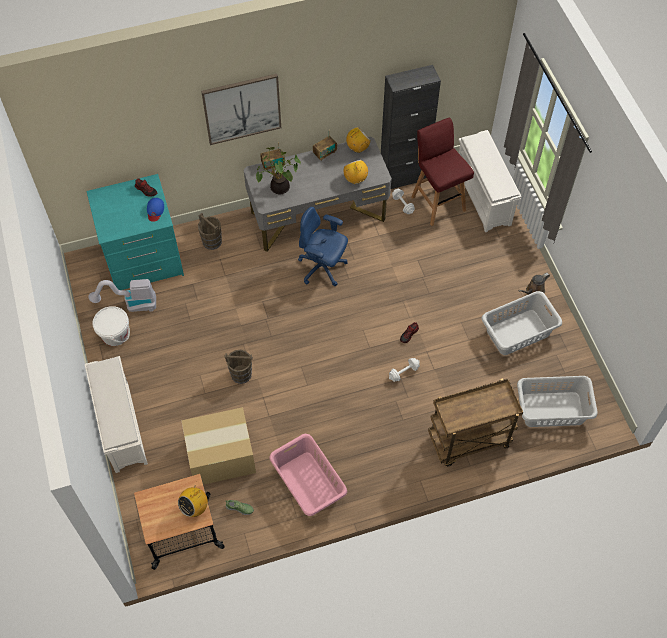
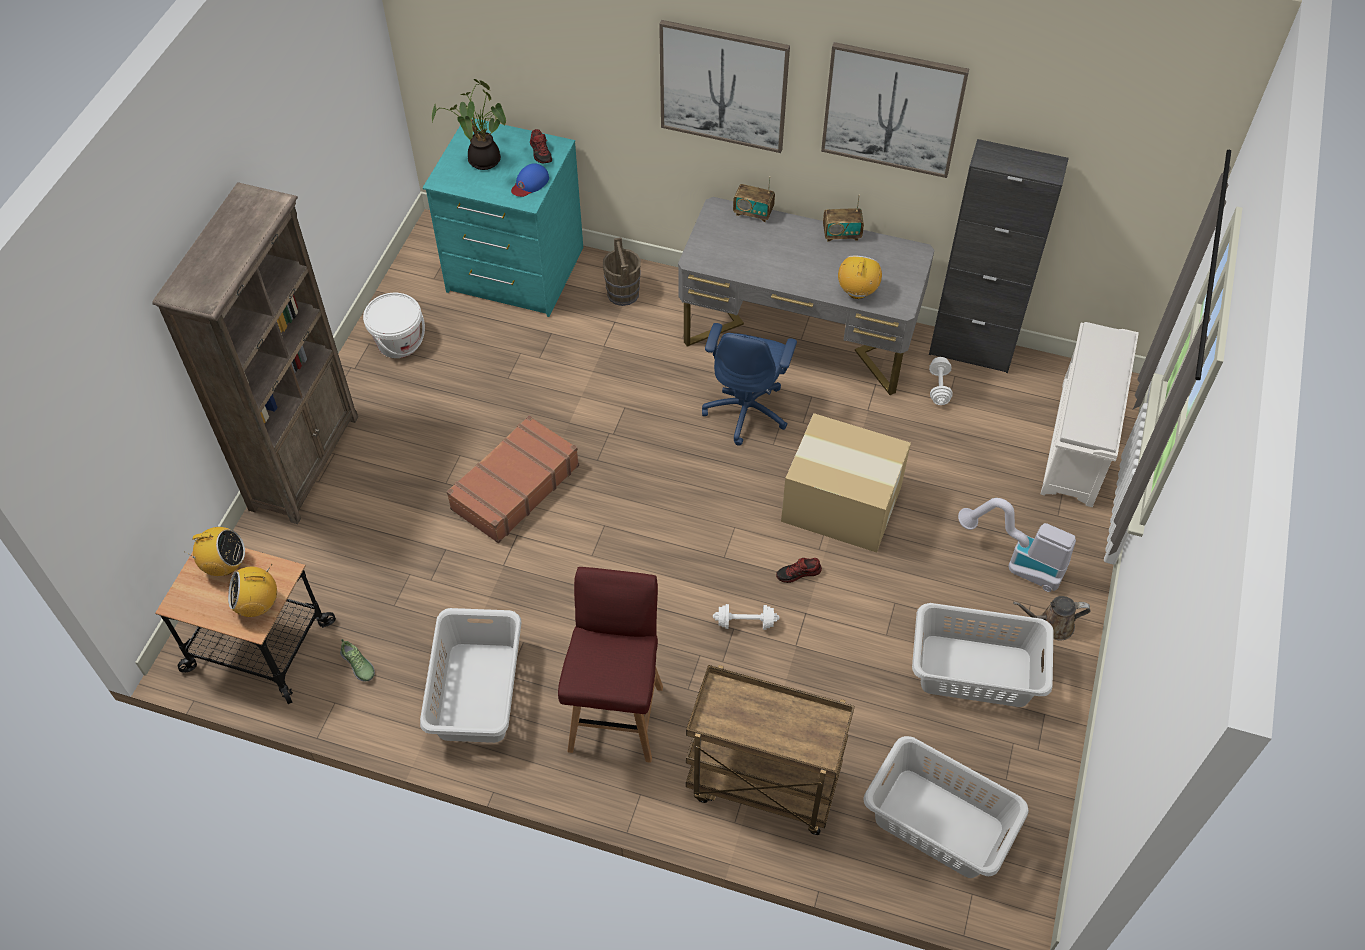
camera: 35 degrees right, 5 degrees down
white shoe rack [85,356,148,473] -> brown bookcase [152,182,358,524]
vacuum cleaner [89,279,156,312] -> vacuum cleaner moved to [958,498,1076,592]
cardboard box [181,407,256,485] -> cardboard box moved to [781,413,911,553]
brown bucket [224,350,253,384] -> brown suitcase [446,415,579,543]
potted plant [256,147,301,194] -> potted plant moved to [432,79,506,170]
pink laundry basket [269,434,347,516] -> grey laundry basket [420,608,521,743]
blue office chair [298,207,348,286] -> blue office chair turned 135 degrees counterclockwise [702,323,797,446]
radio [346,127,371,153] -> radio moved to [184,527,245,576]
red stool [411,118,474,226] -> red stool moved to [558,567,663,763]
none -> picture [821,42,969,178]

